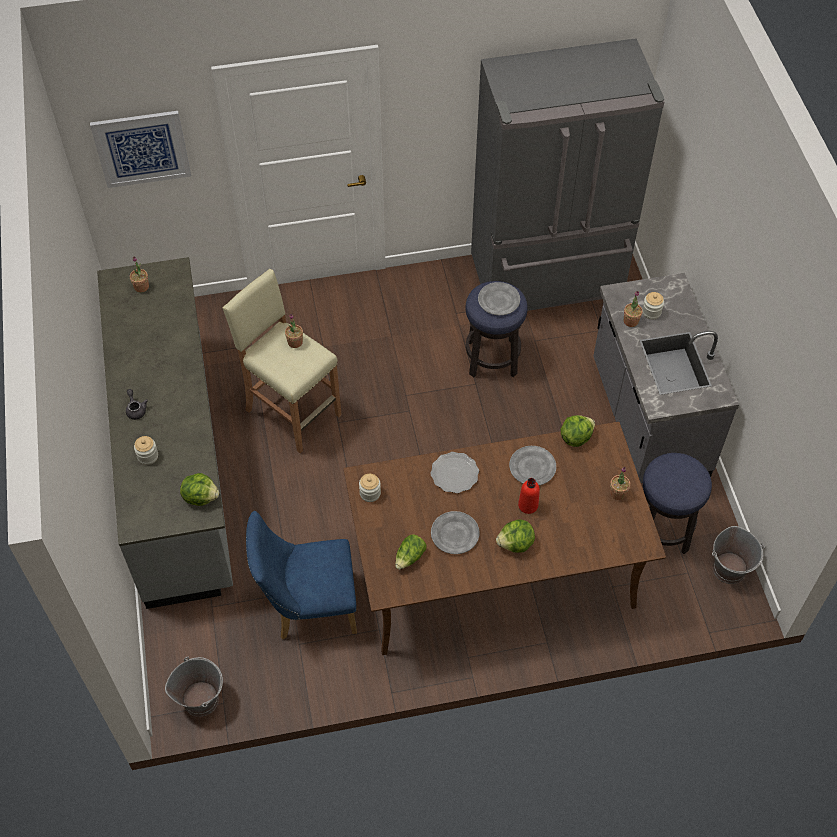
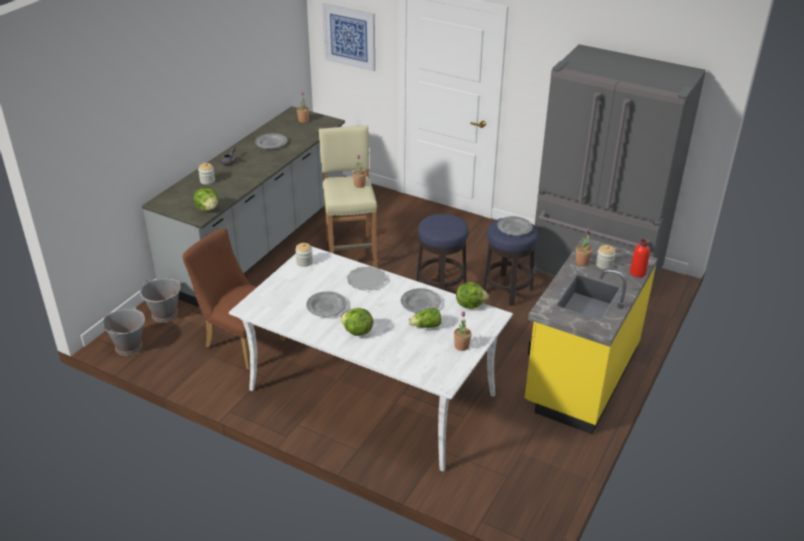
camera: 40 degrees right, 20 degrees down
blue chair [246,511,357,640] -> brown chair [182,228,285,370]
brown dining table [343,422,666,655] -> white dining table [229,246,513,472]
lettuce [395,534,426,570] -> lettuce moved to [408,308,441,328]
red bottle [518,478,540,514] -> red bottle moved to [630,239,650,277]
grey counter [593,273,739,483] -> yellow counter [525,237,658,434]
stool [643,453,712,554] -> stool moved to [416,214,469,290]
grey bucket [712,526,765,584] -> grey bucket moved to [140,279,181,323]
none -> grey plate [255,133,287,149]

